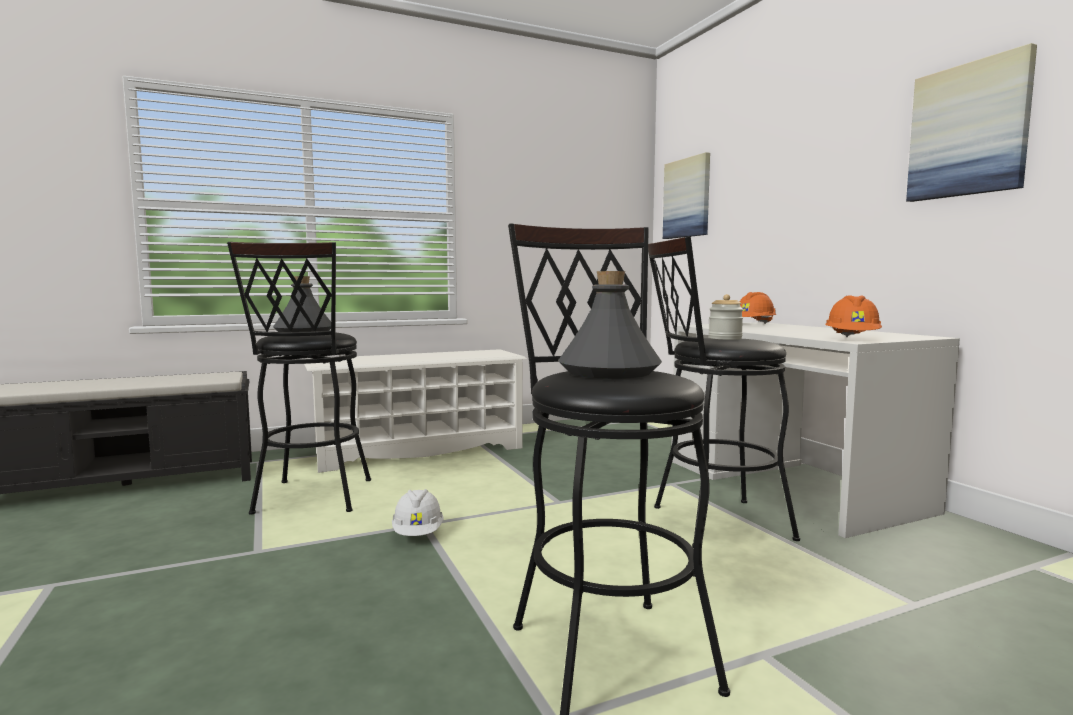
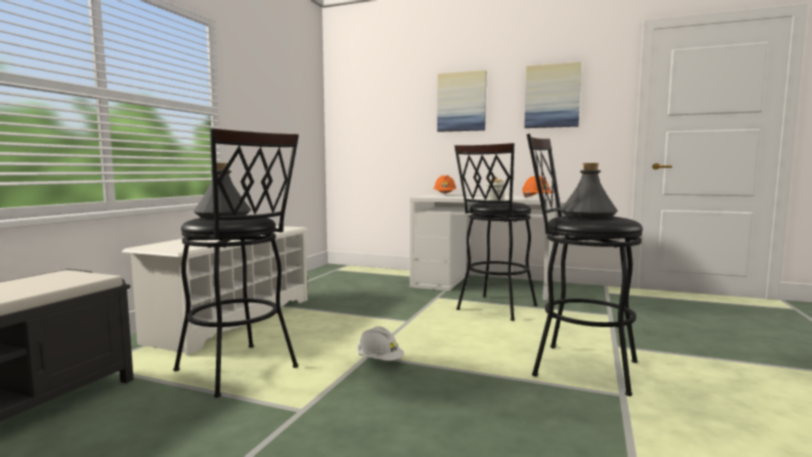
camera: 45 degrees left, 0 degrees up
picture [663,152,710,239] -> picture moved to [437,70,486,132]

